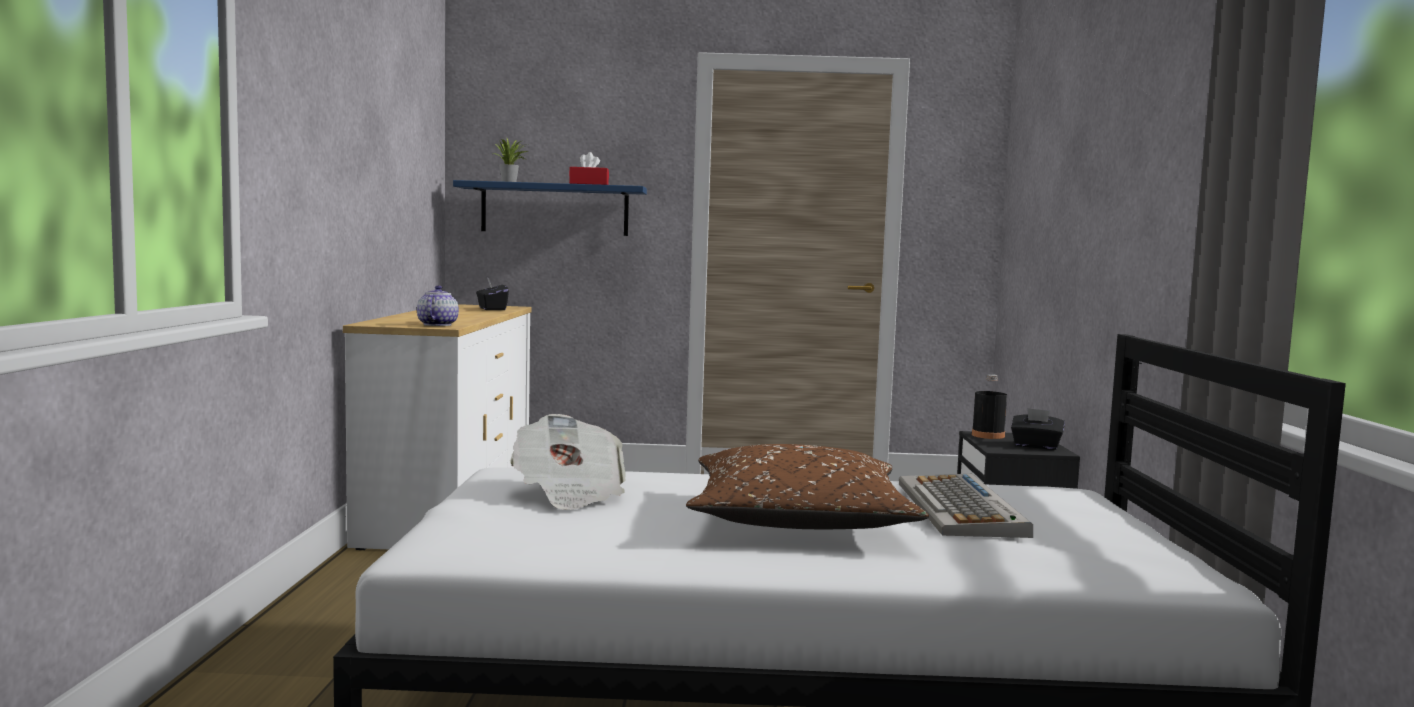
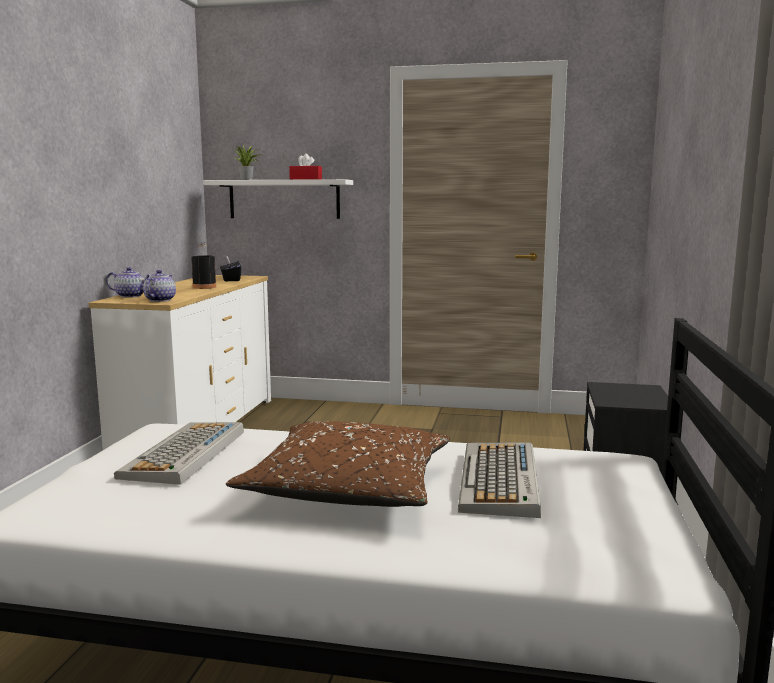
camera: 10 degrees right, 5 degrees up
blue shelf [453,180,647,236] -> white shelf [203,179,353,219]
newspaper [510,414,626,510] -> keyboard [114,422,244,485]
black bottle [972,374,1007,439] -> black bottle moved to [191,243,216,289]
black tissue box [1011,408,1065,450] -> none
none -> teapot [106,267,151,298]

